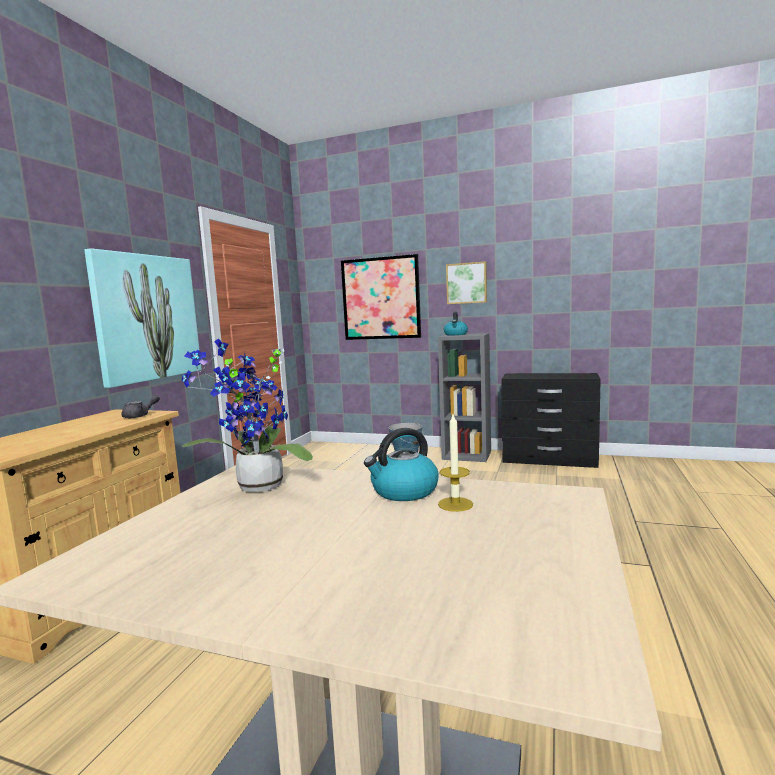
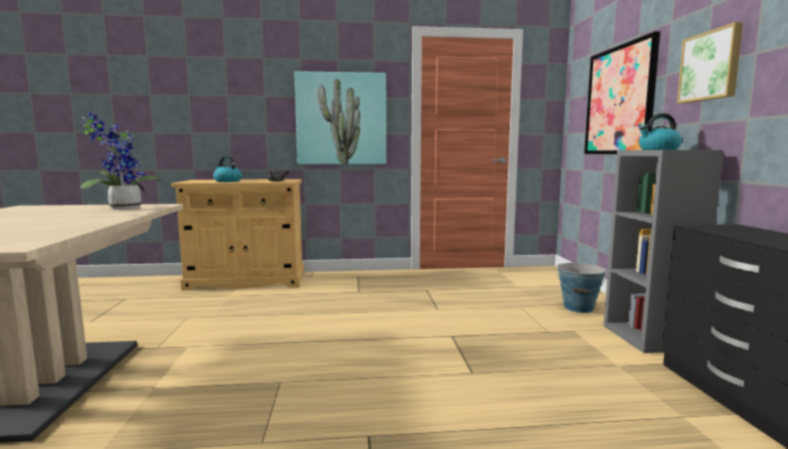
camera: 65 degrees right, 0 degrees up
kettle [364,428,438,501] -> kettle moved to [213,156,242,182]
candle [438,414,473,512] -> none

